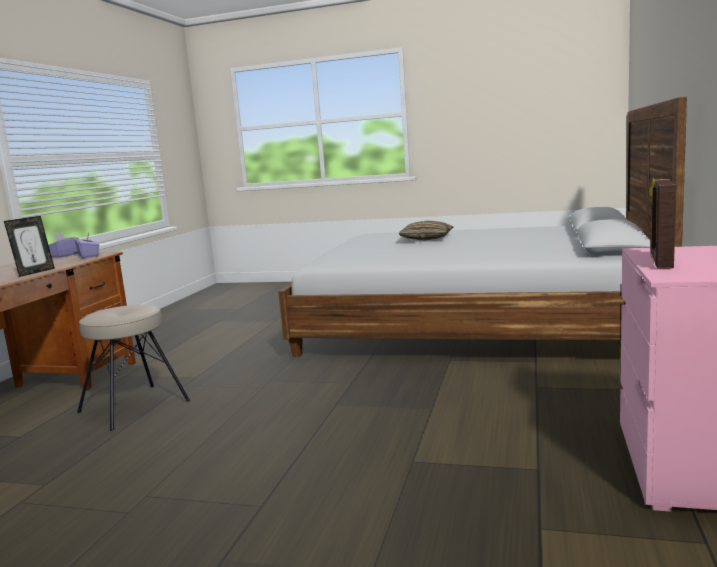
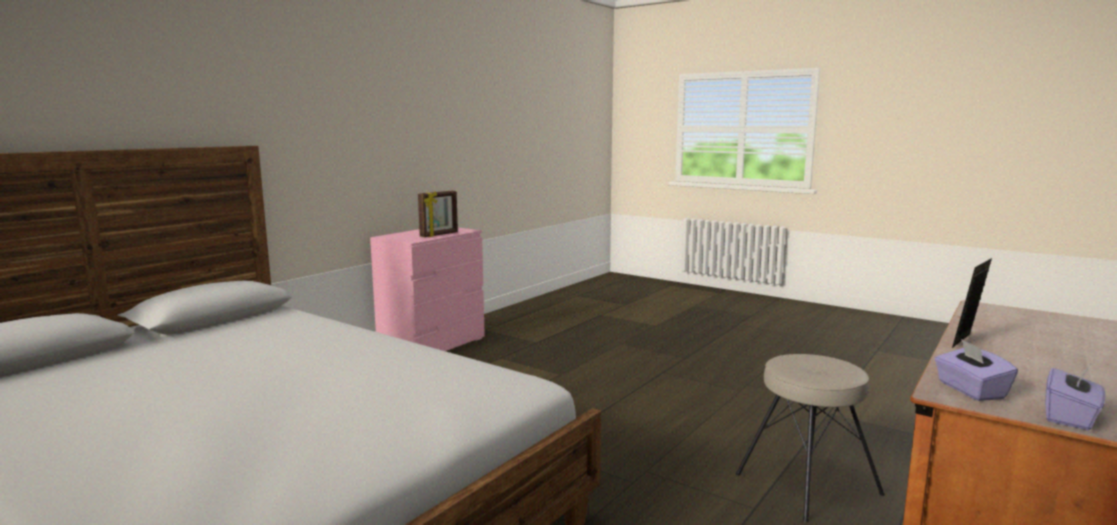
camera: 160 degrees left, 0 degrees up
pillow [399,221,453,240] -> none

